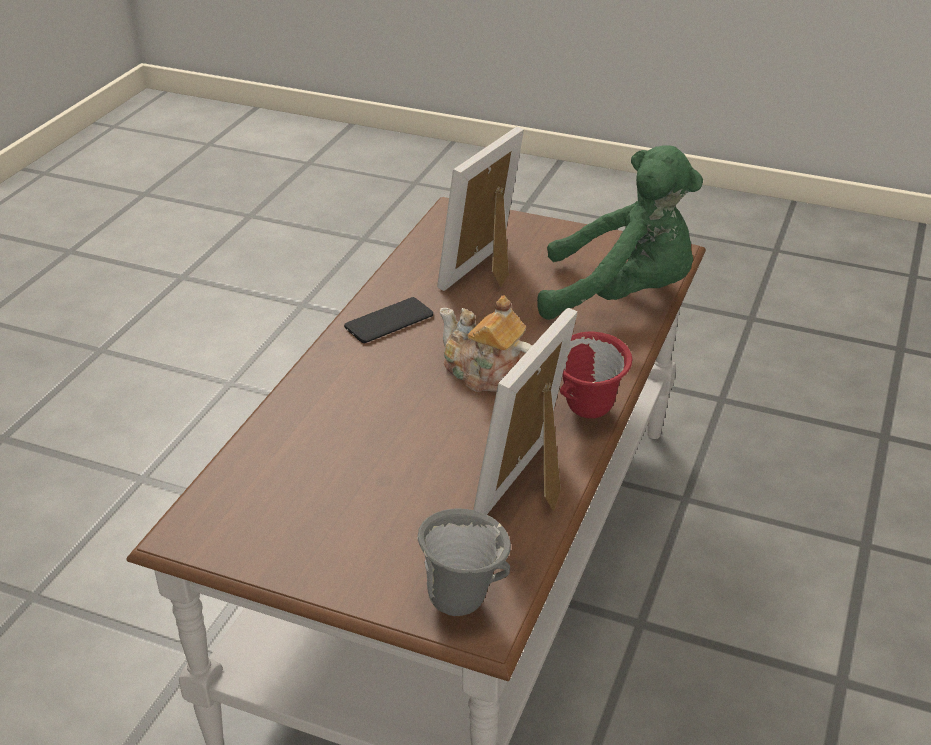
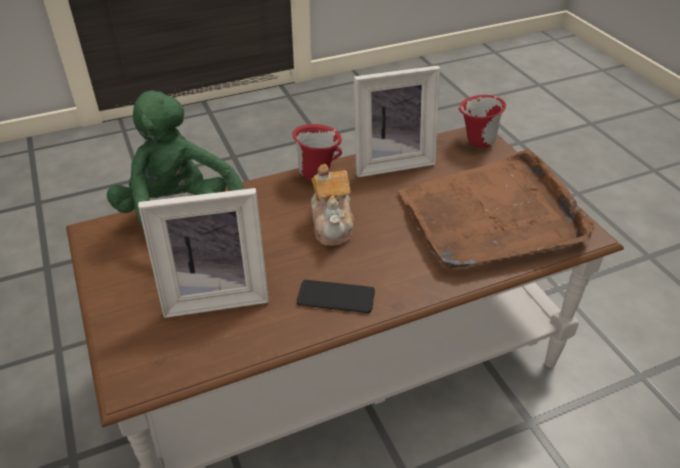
camera: 135 degrees left, 5 degrees up
grey mug [417,508,511,616] -> red mug [459,95,506,148]
none -> brown tray [398,149,595,269]

